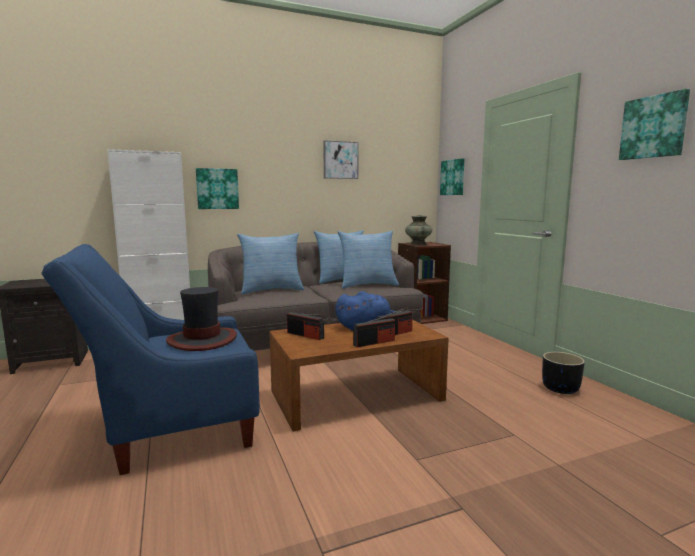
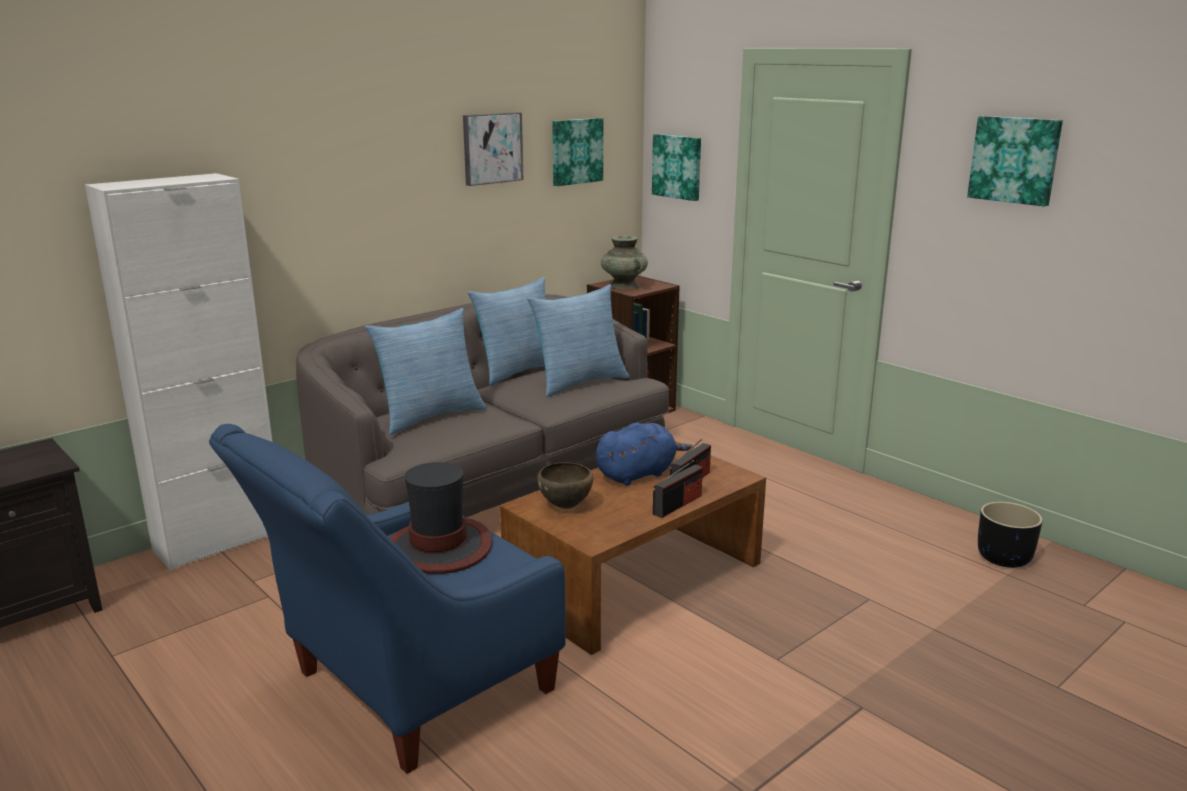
camera: 20 degrees left, 10 degrees up
picture [196,168,239,209] -> picture moved to [552,118,603,186]
radio [287,312,324,340] -> brown bowl [537,462,593,509]
black planter [542,352,585,394] -> black planter moved to [978,502,1043,568]

